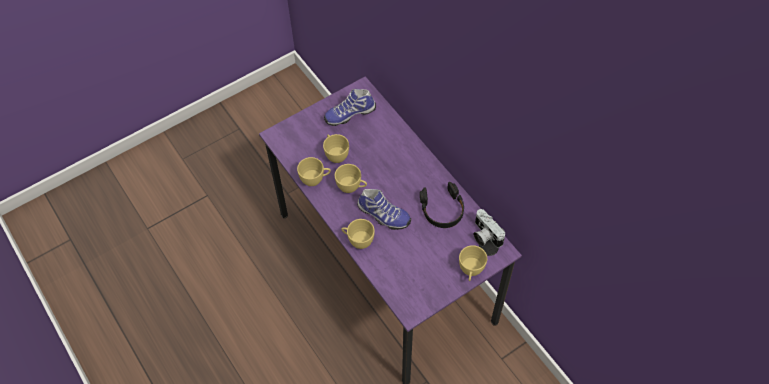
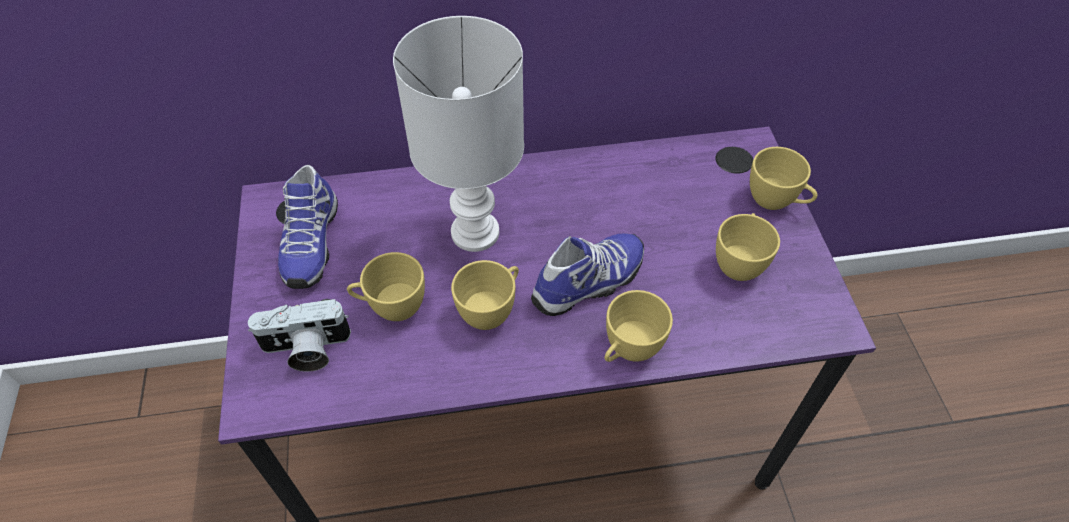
camera: 65 degrees left, 5 degrees down
yellow cup [297,157,331,186] -> yellow cup moved to [716,213,780,281]
black headphones [420,182,464,228] -> none
camera [473,209,505,247] -> camera moved to [248,299,351,372]
none -> white table lamp [393,16,524,252]

